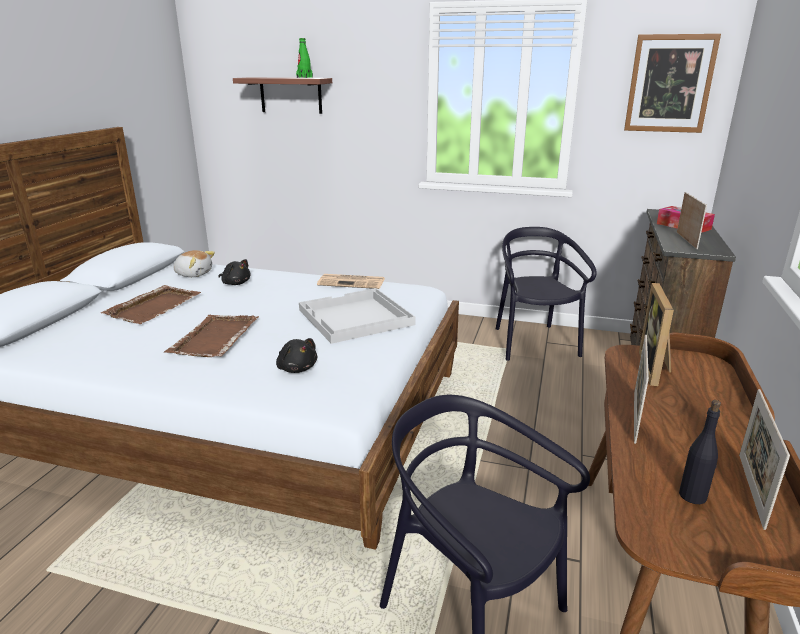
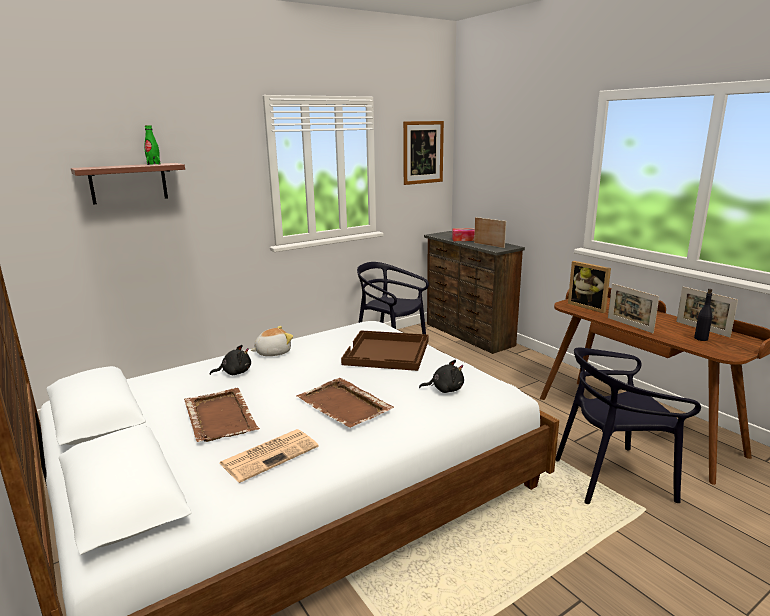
camera: 50 degrees left, 5 degrees down
plush toy [173,250,215,277] -> plush toy moved to [251,326,293,356]
white tray [299,288,416,344] -> brown tray [341,330,429,371]
newspaper [317,274,384,289] -> newspaper moved to [220,429,319,483]

